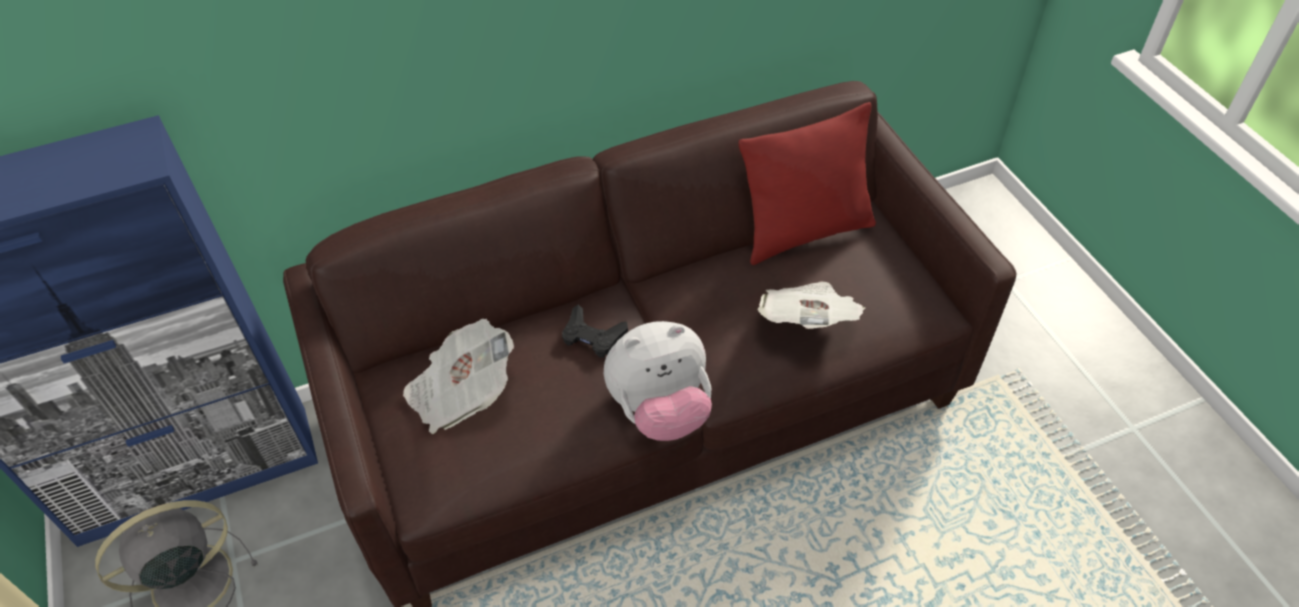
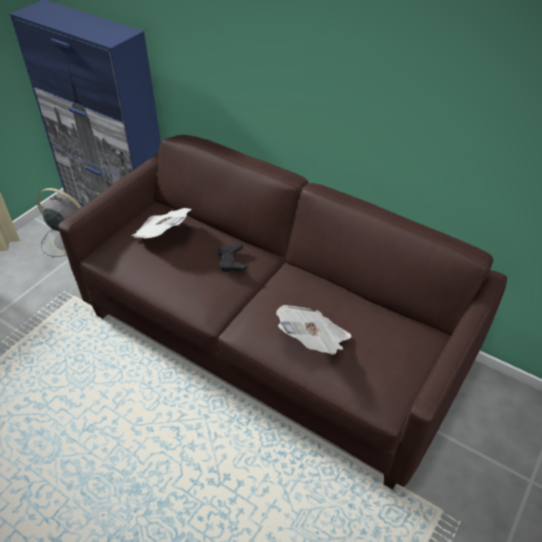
camera: 55 degrees right, 5 degrees down
plush toy [604,321,712,441] -> none
red pillow [739,102,876,265] -> none

